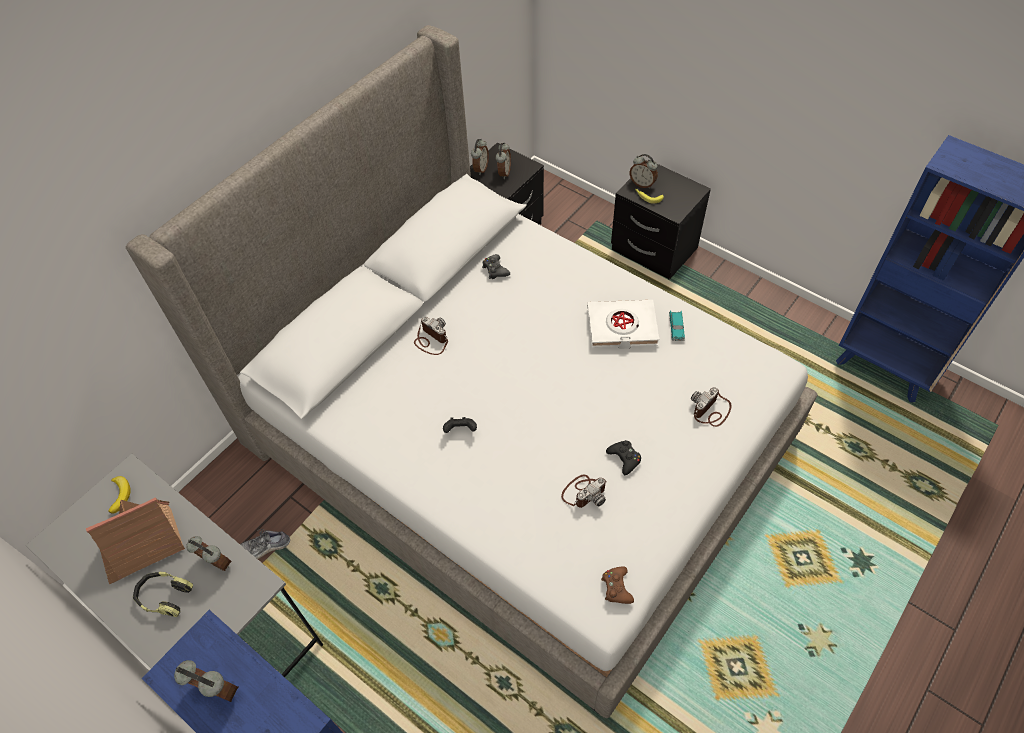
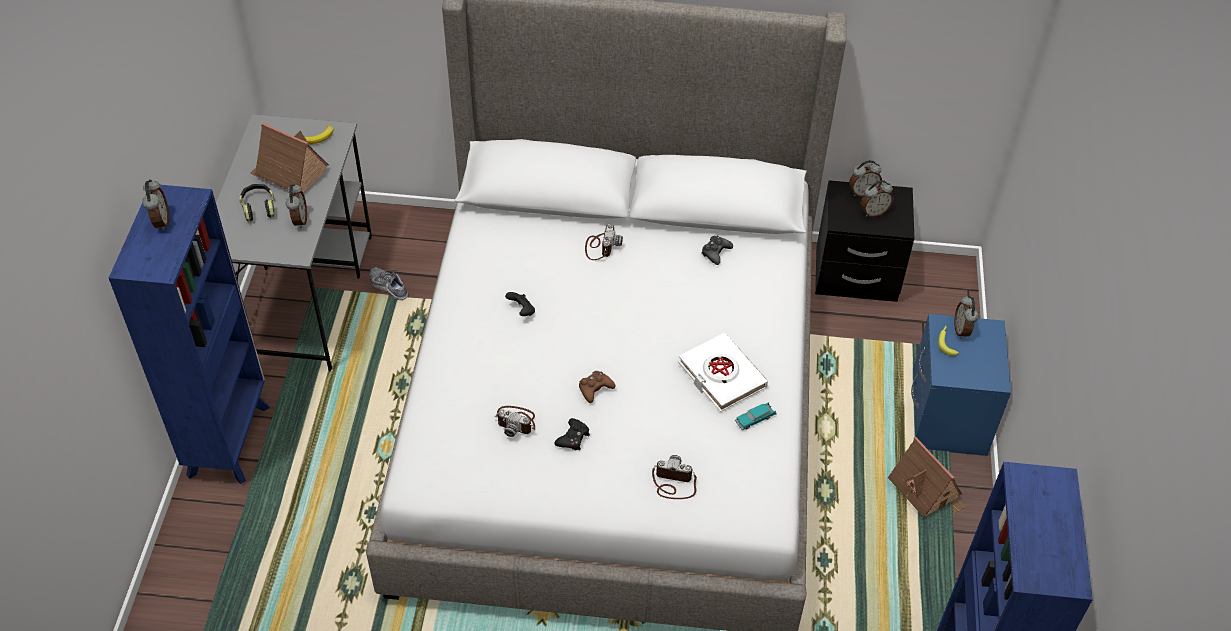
camera: 55 degrees right, 5 degrees down
brown game controller [601,566,634,604] -> brown game controller moved to [579,371,616,403]
black nightstand [611,160,711,280] -> blue nightstand [911,314,1011,456]
none -> toy house [888,437,966,517]

